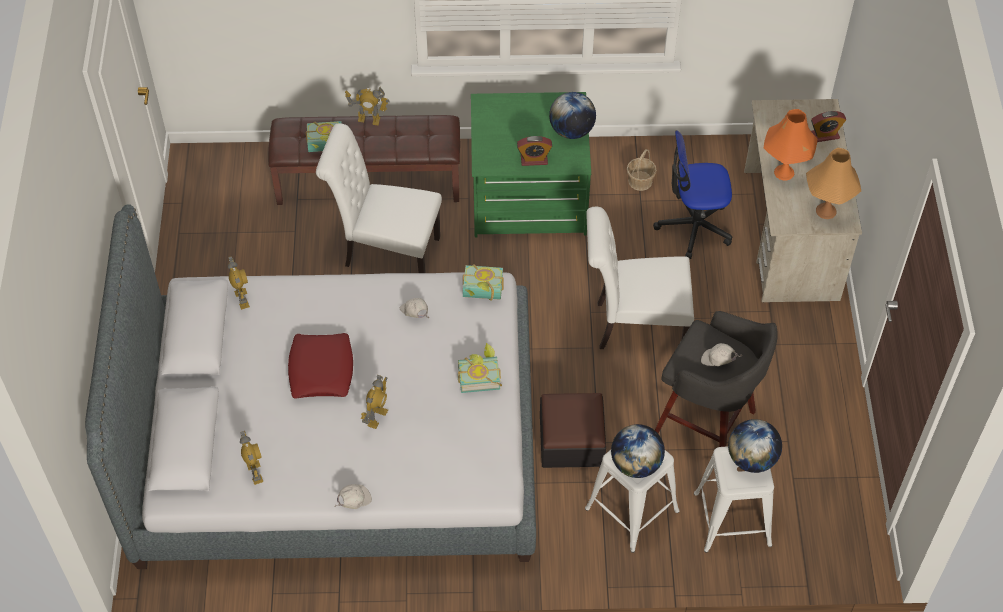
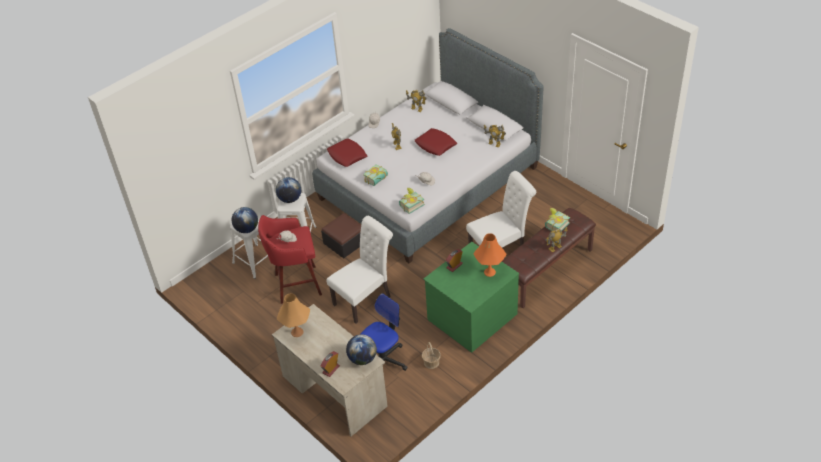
camera: 140 degrees right, 10 degrees down
globe [549,92,596,139] -> globe moved to [346,334,377,365]
grey stool [655,311,778,447] -> red stool [258,215,322,304]
orange table lamp [764,109,817,181] -> orange table lamp moved to [474,233,506,277]
none -> red pillow [327,138,367,167]

